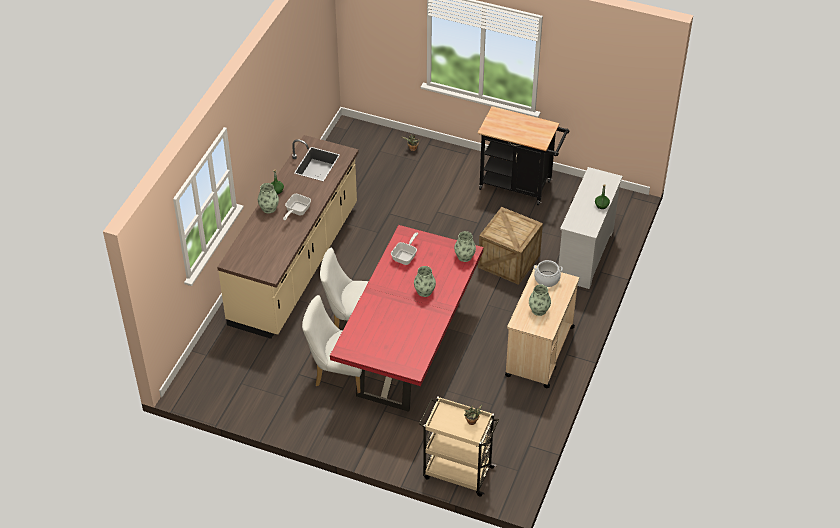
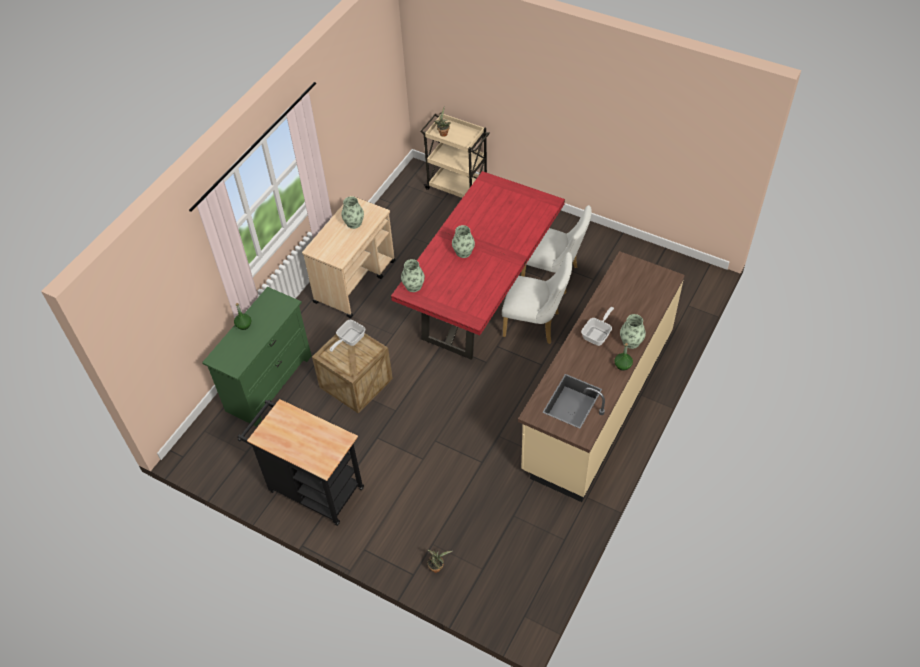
camera: 170 degrees left, 5 degrees up
frying pan [391,232,418,265] -> frying pan moved to [330,320,365,352]
cooking pot [534,260,563,287] -> none
white dresser [558,167,623,289] -> green dresser [202,287,312,426]

